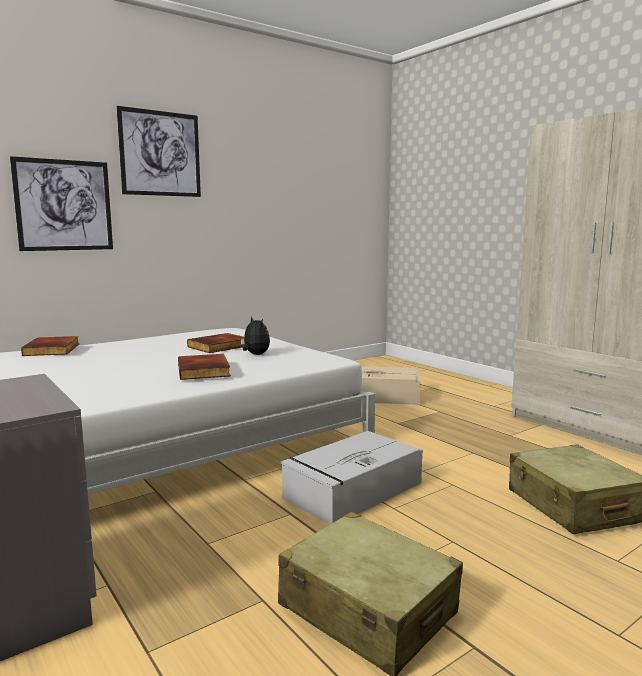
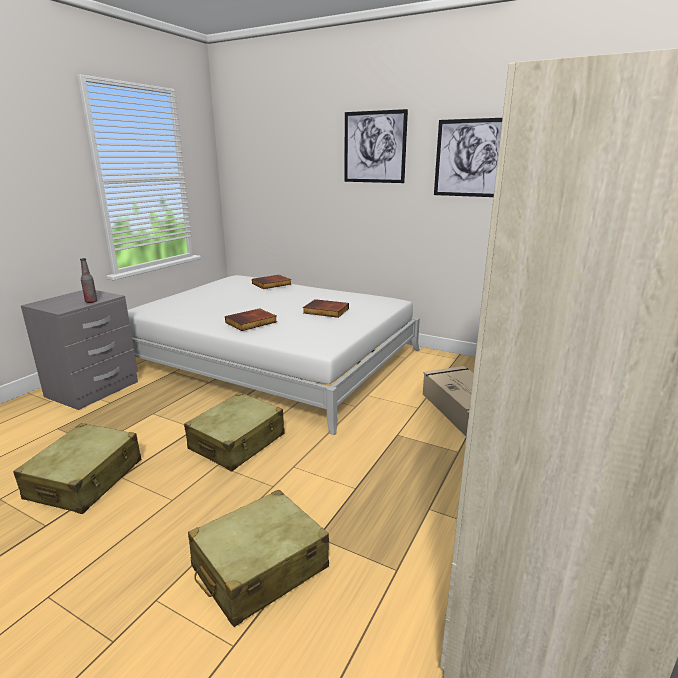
camera: 65 degrees right, 10 degrees up
picture [10,156,113,251] -> picture moved to [434,118,502,197]
plush toy [241,317,270,355] -> none
grey storage box [281,431,422,525] -> beige suitcase [184,392,285,471]
none -> bottle [80,258,97,303]

